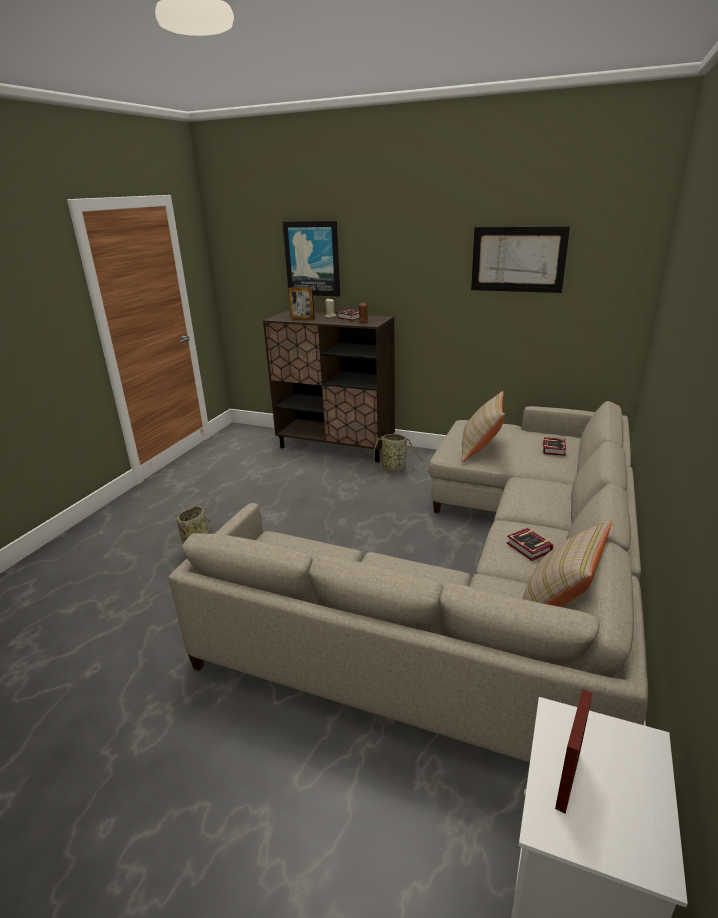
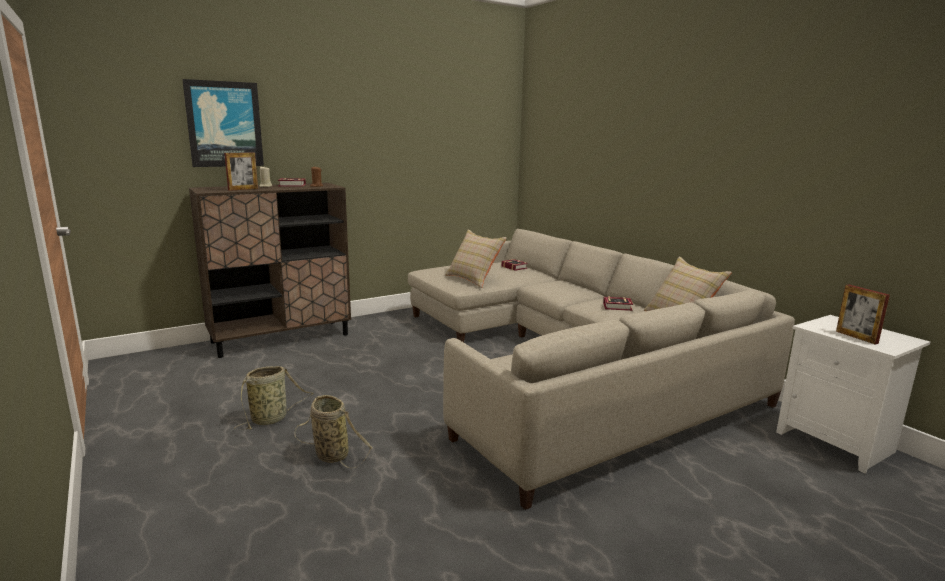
camera: 55 degrees left, 10 degrees down
basket [370,434,429,473] -> basket moved to [234,366,314,430]
picture [471,226,570,293] -> none

